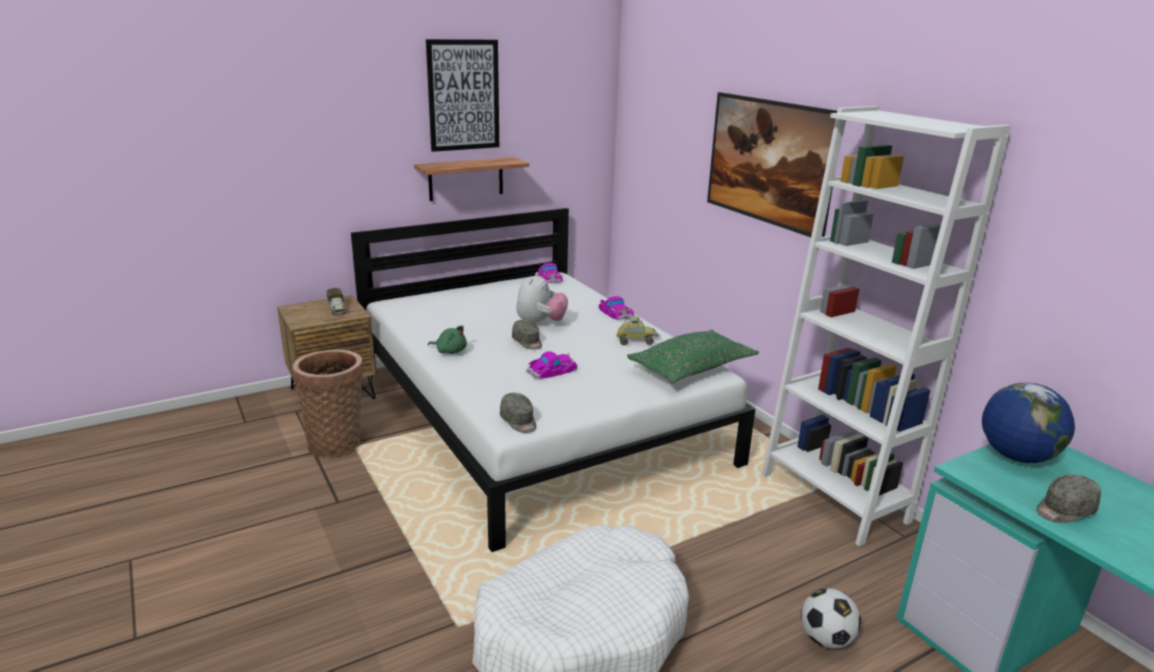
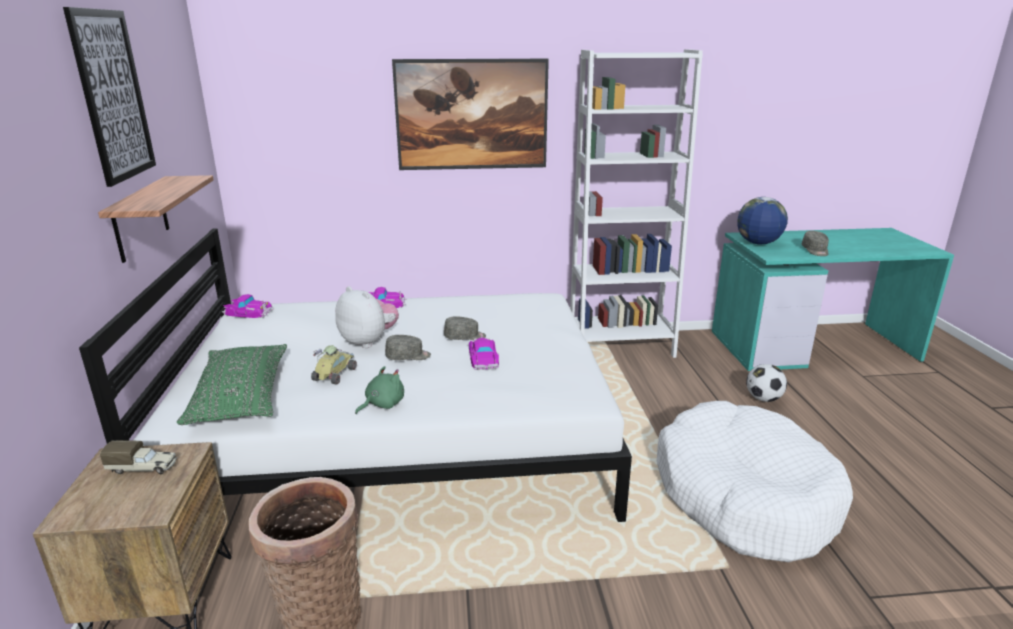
camera: 65 degrees left, 0 degrees up
grey cap [500,393,536,433] -> grey cap moved to [444,317,486,340]
toy car [616,316,660,345] -> toy car moved to [311,345,357,385]
green pillow [627,330,759,384] -> green pillow moved to [177,344,287,425]

